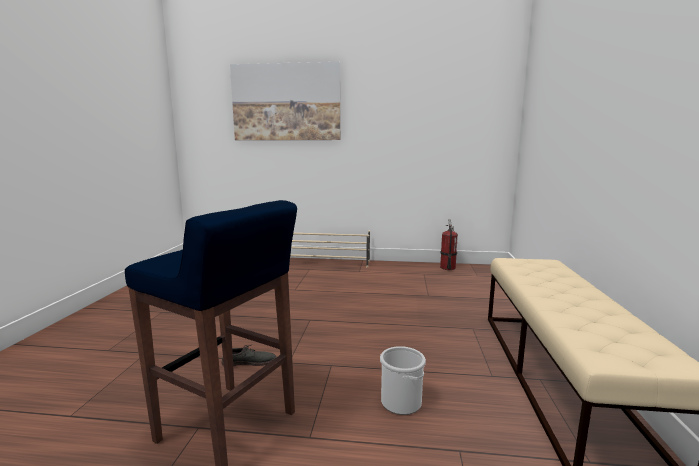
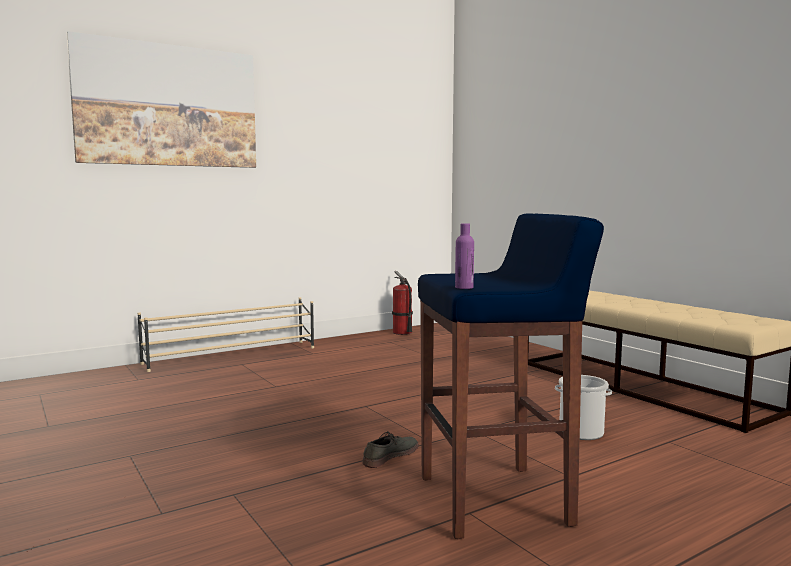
camera: 40 degrees left, 5 degrees down
none -> purple bottle [455,223,474,289]

